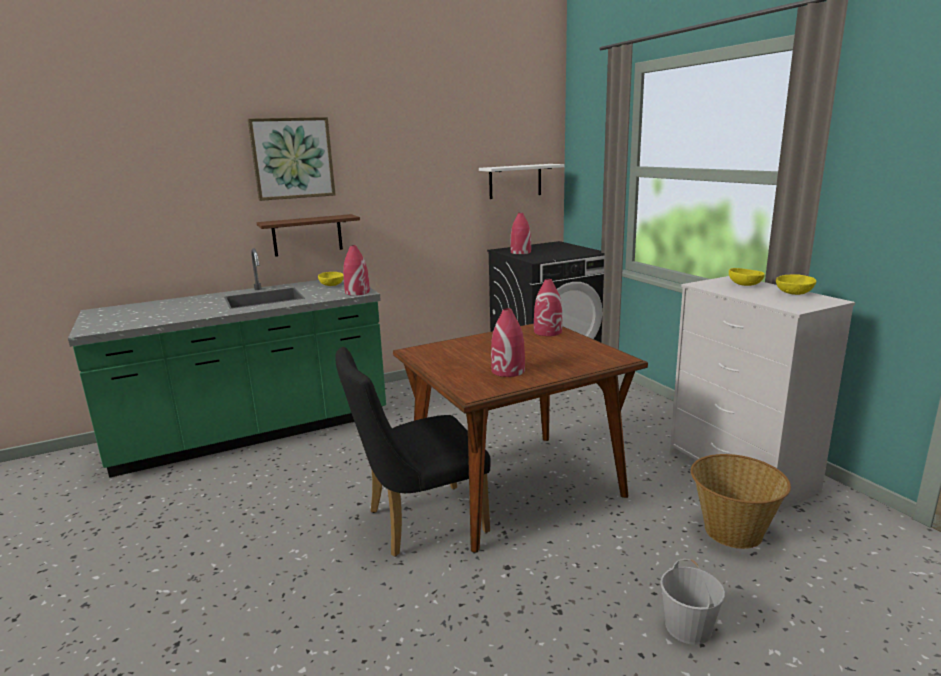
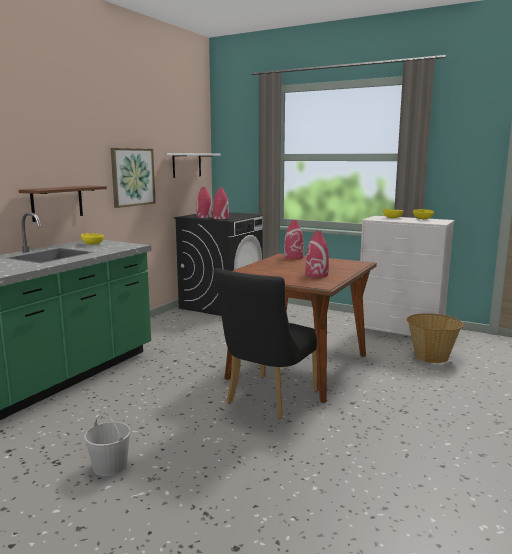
camera: 35 degrees left, 5 degrees down
picture [248,117,336,201] -> picture moved to [111,148,156,208]
red vase [343,245,370,296] -> red vase moved to [213,188,229,219]
white bucket [660,559,725,645] -> white bucket moved to [84,412,131,476]

